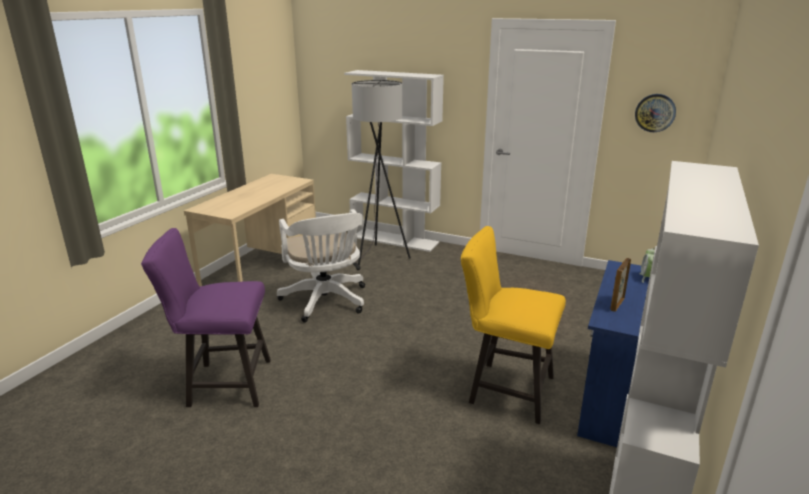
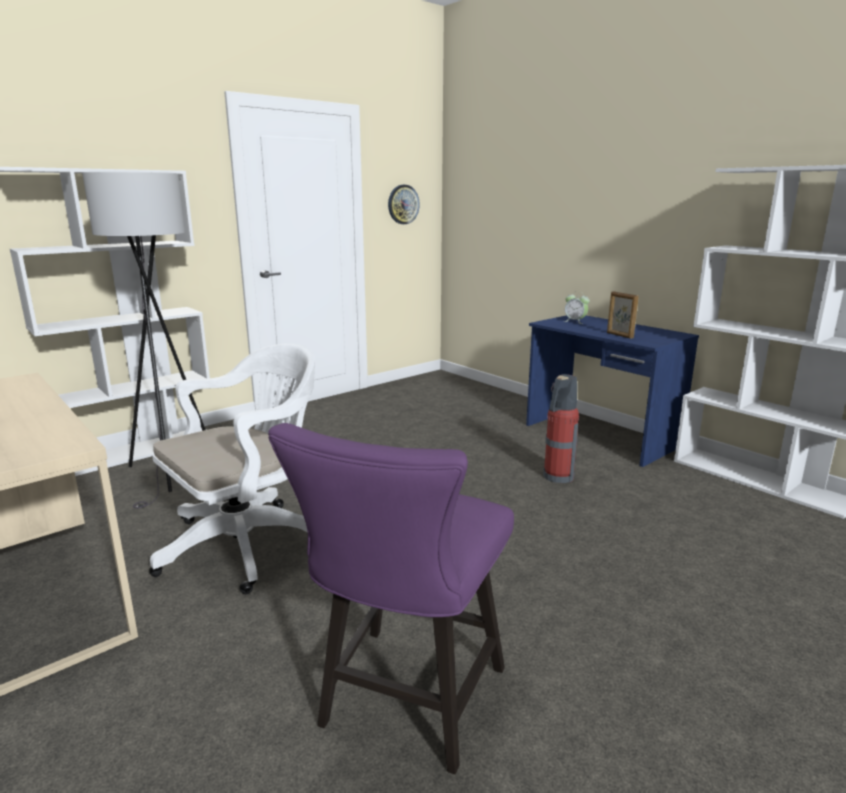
camera: 65 degrees left, 5 degrees down
white office chair [277,209,365,322] -> white office chair turned 45 degrees counterclockwise [149,344,315,594]
yellow chair [461,226,566,424] -> fire extinguisher [543,374,579,483]

